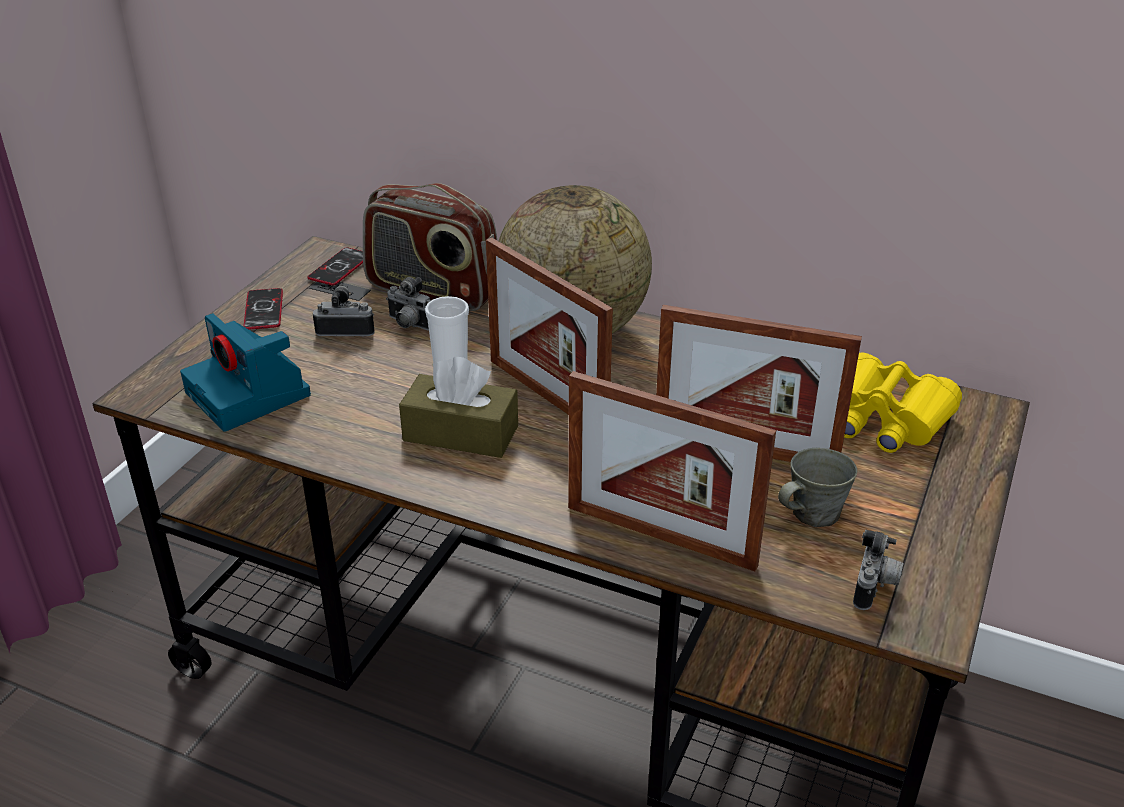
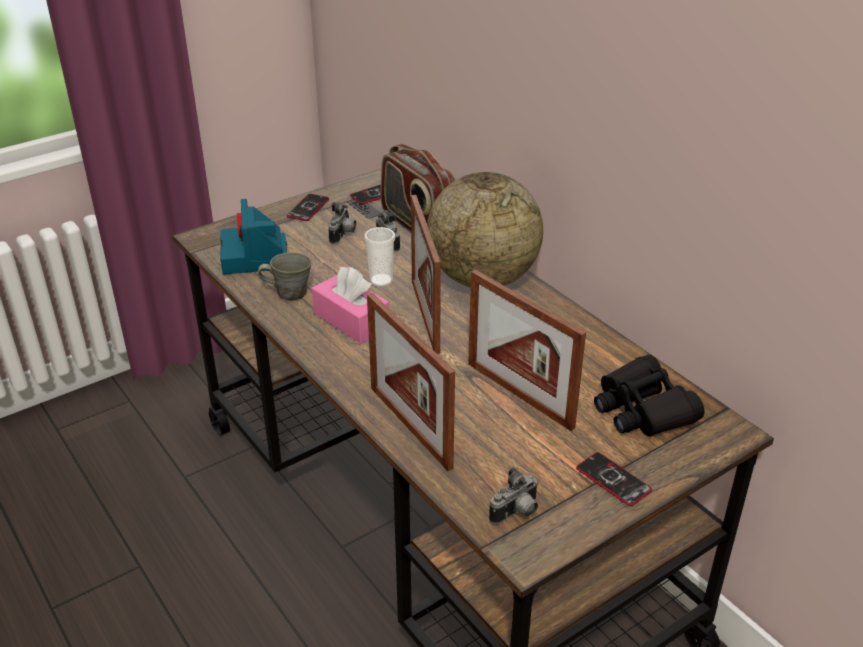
camera: 30 degrees right, 0 degrees up
camera [313,284,375,336] -> camera turned 75 degrees clockwise [328,202,356,244]
brown tissue box [399,357,518,458] -> pink tissue box [312,266,389,344]
grey mug [778,448,857,527] -> grey mug moved to [258,252,312,300]
yellow binoculars [844,352,962,453] -> black binoculars [594,355,704,437]
none -> phone [576,452,652,506]

